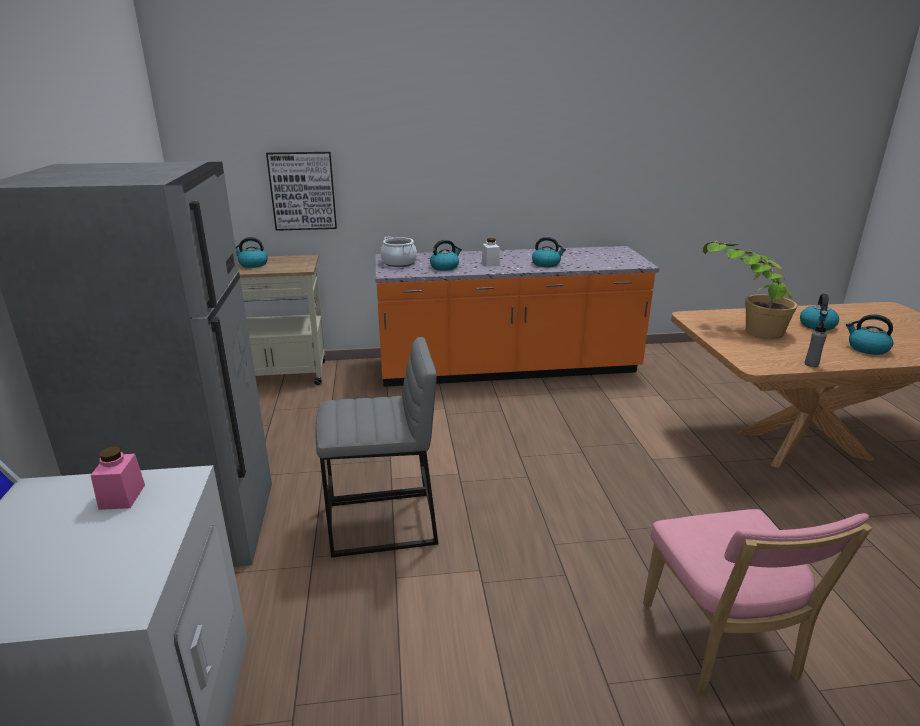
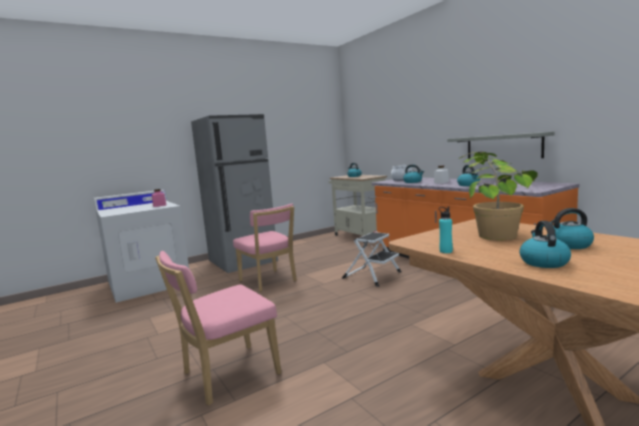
camera: 65 degrees right, 15 degrees down
picture [266,152,337,231] -> none
grey stool [315,337,438,558] -> pink chair [233,204,297,292]
grey bottle [805,319,827,367] -> turquoise bottle [439,206,453,253]
none -> step ladder [342,230,401,287]
none -> grey shelf [447,132,555,159]

